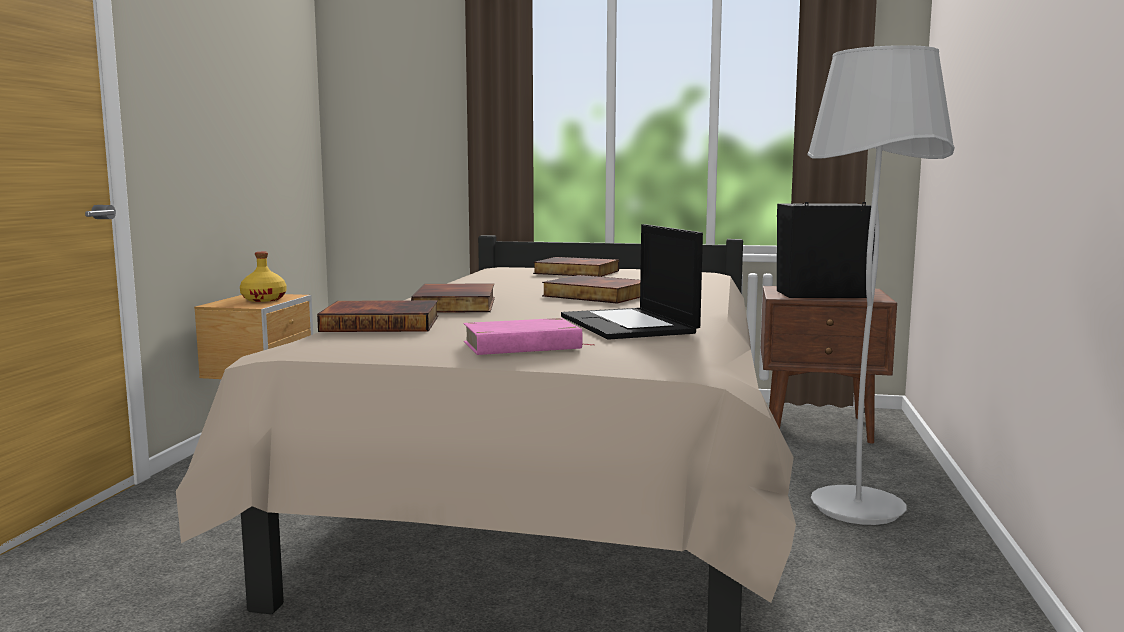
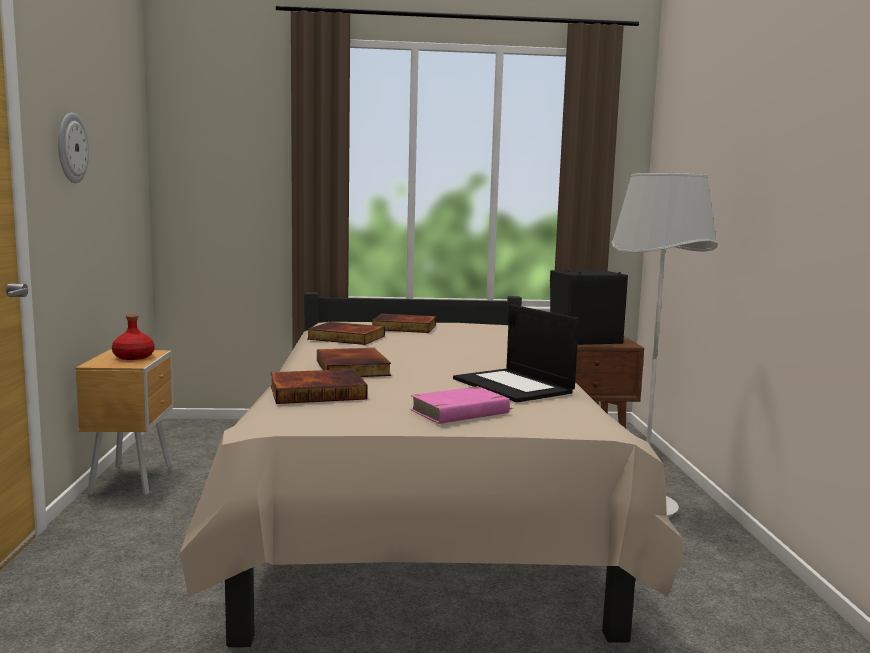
camera: 15 degrees left, 0 degrees up
yellow bottle [240,252,287,302] -> red bottle [112,315,155,360]
book [542,275,640,304] -> book moved to [307,322,385,345]
none -> wall clock [58,113,89,183]

